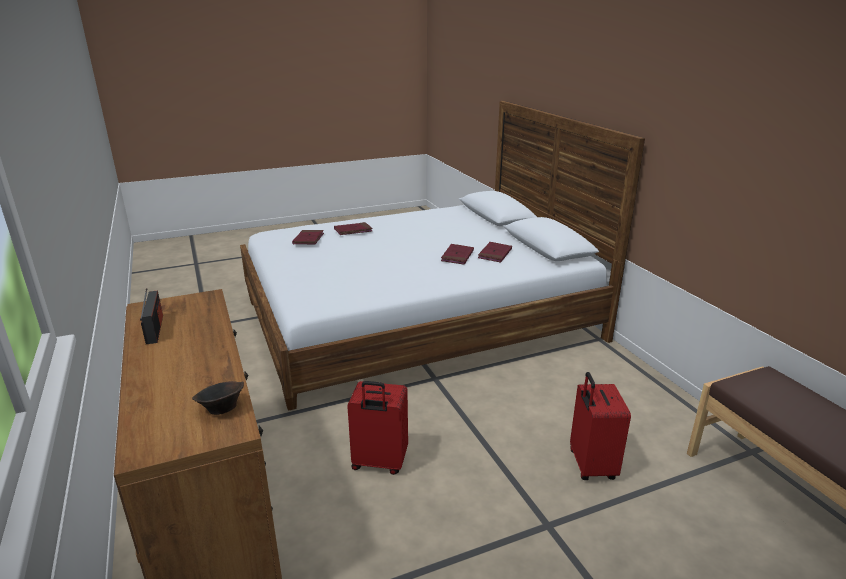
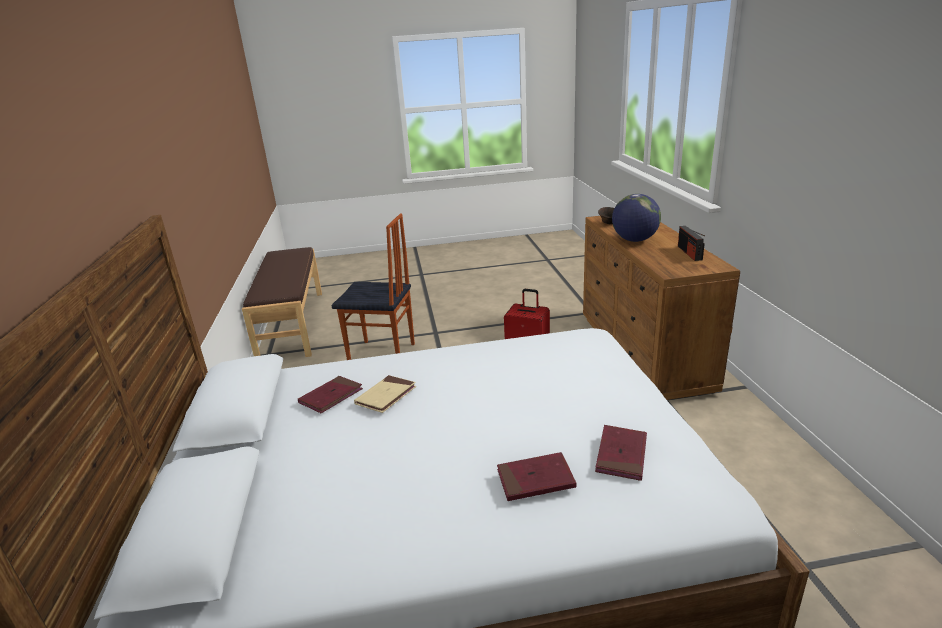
camera: 165 degrees left, 0 degrees up
red book [441,244,474,265] -> beige book [354,375,416,413]
red suitcase [570,372,631,480] -> chair [331,213,415,360]
none -> globe [612,194,661,242]

